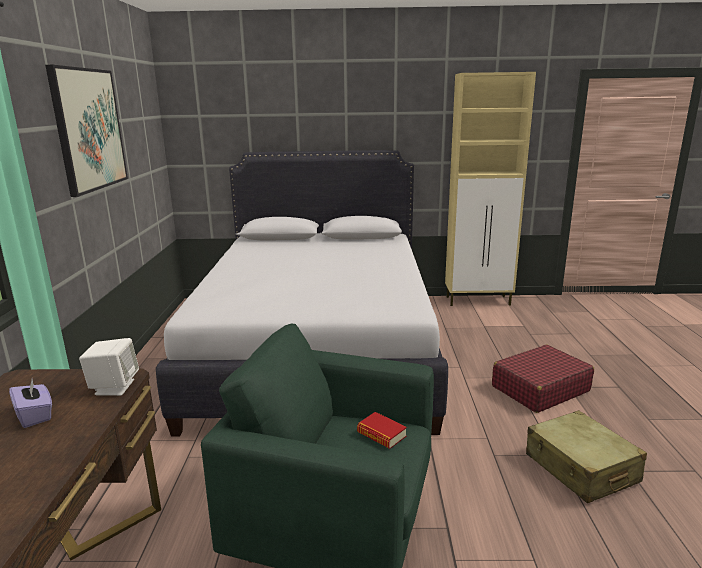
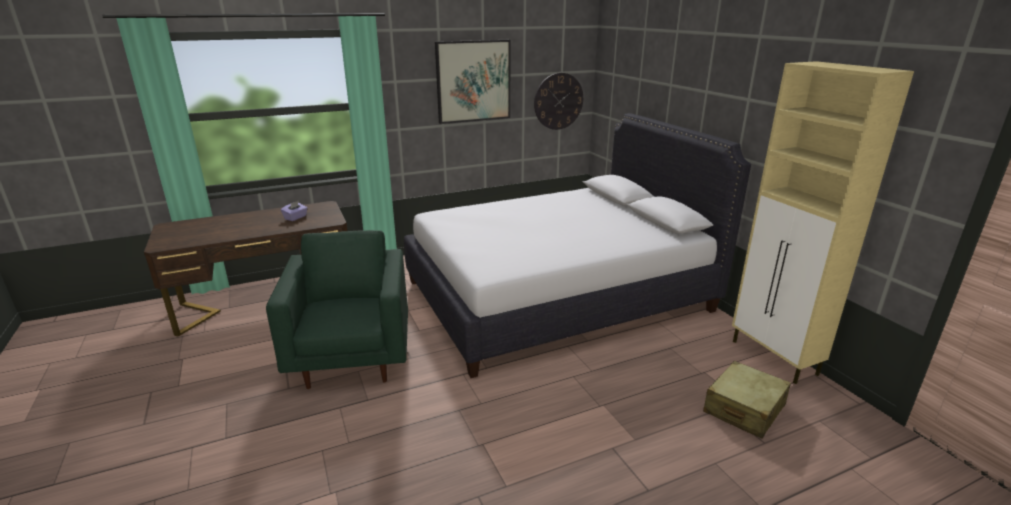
camera: 65 degrees right, 5 degrees up
white speaker [79,338,139,396] -> none
book [357,412,407,449] -> none
red suitcase [492,345,594,413] -> none
beige suitcase [526,410,647,503] -> beige suitcase moved to [703,361,791,438]
none -> wall clock [534,73,583,130]

